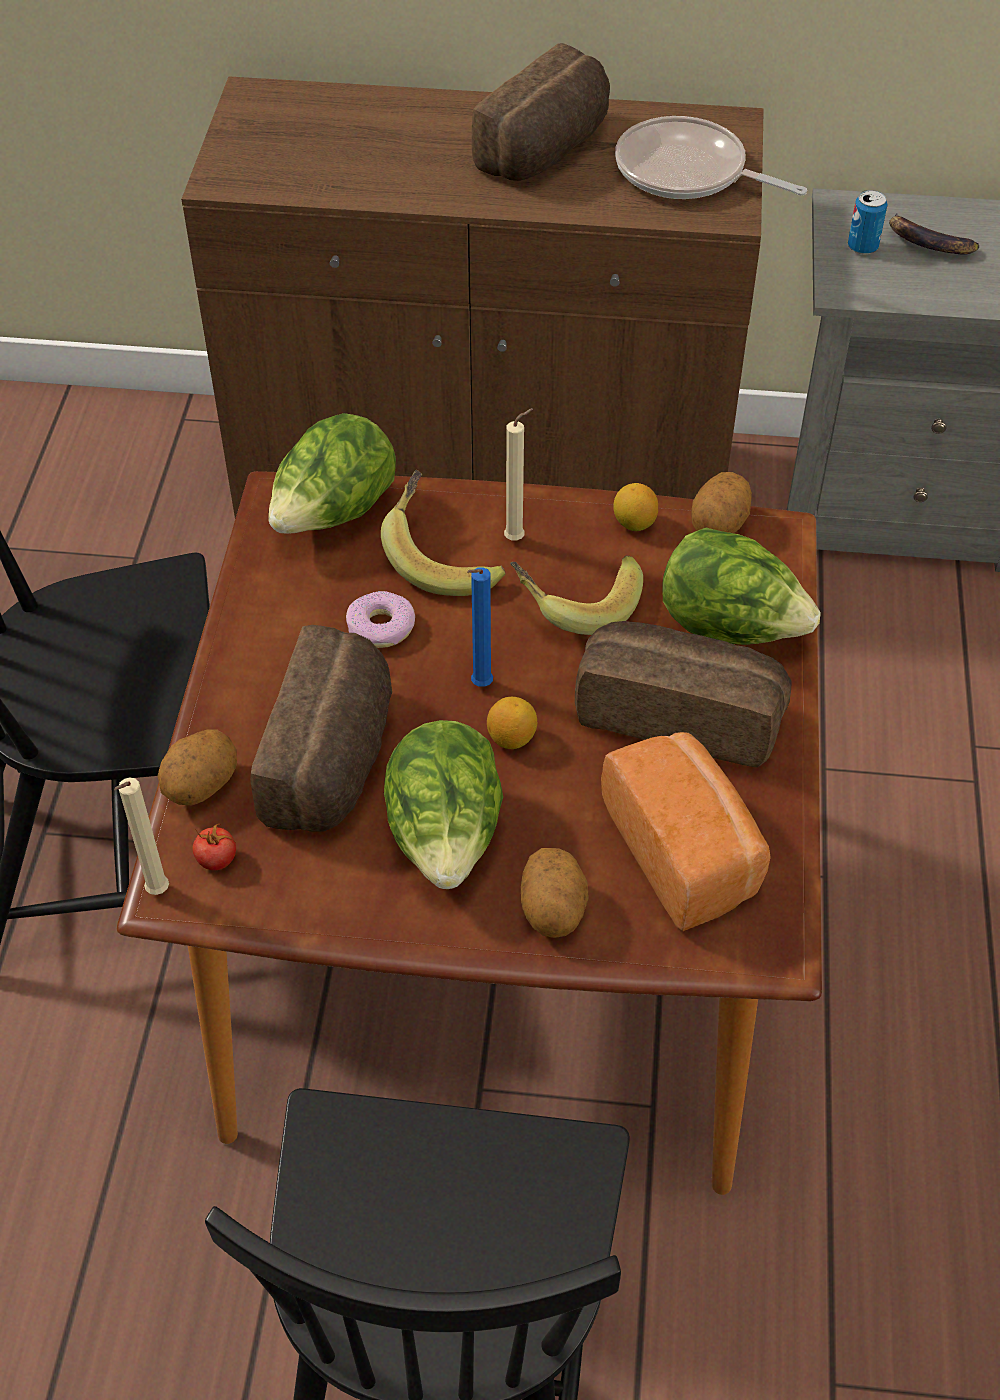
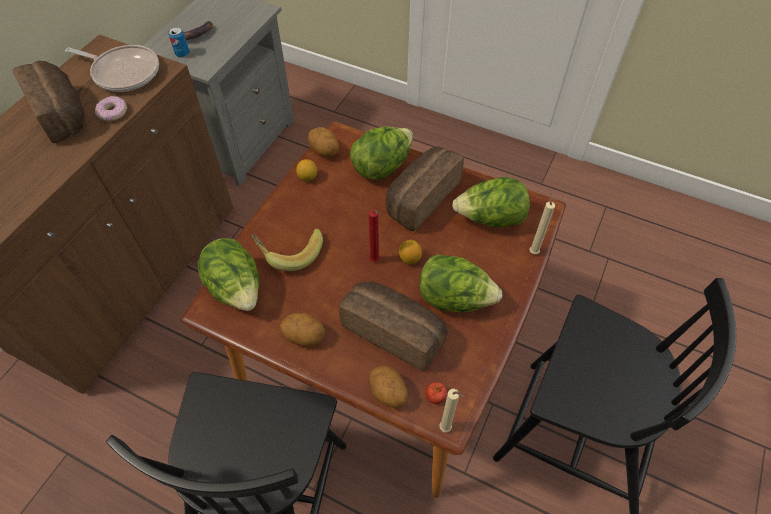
camera: 70 degrees left, 5 degrees up
donut [346,591,415,648] -> donut moved to [95,96,127,121]
blue candle [467,567,493,687] -> red candle [369,210,380,262]
beige candle [504,408,533,540] -> beige candle moved to [529,192,555,254]
banana [510,555,643,635] -> none
potato [521,848,588,938] -> potato moved to [280,313,325,346]
bread [601,732,771,931] -> lettuce [452,177,530,228]
frying pan [615,116,807,199] -> frying pan turned 120 degrees counterclockwise [65,45,159,92]

